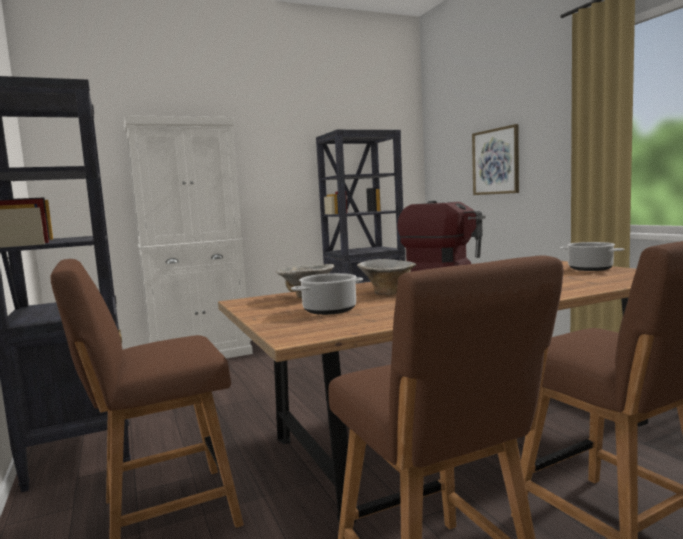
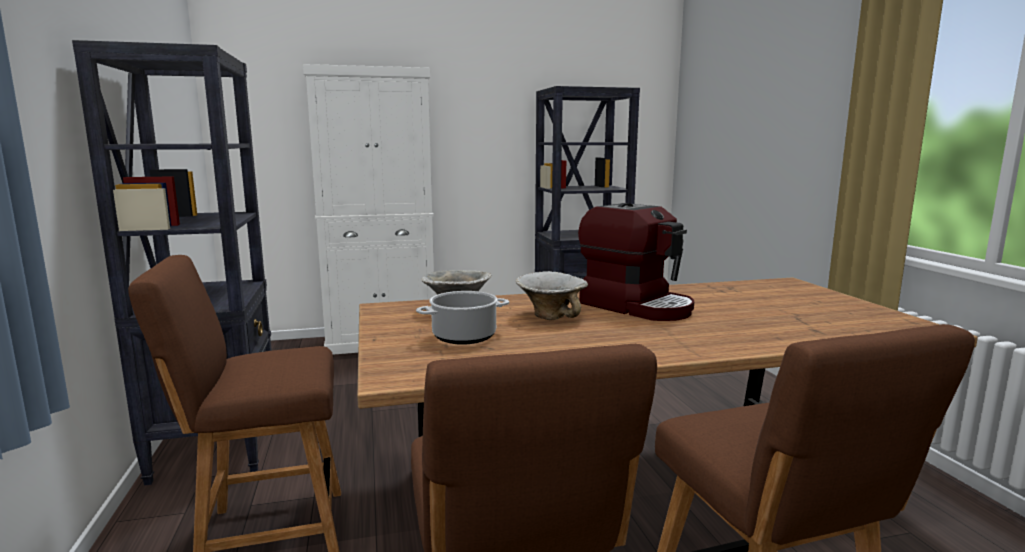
camera: 10 degrees right, 5 degrees up
picture [472,124,519,195] -> none
cooking pot [559,242,624,271] -> none

